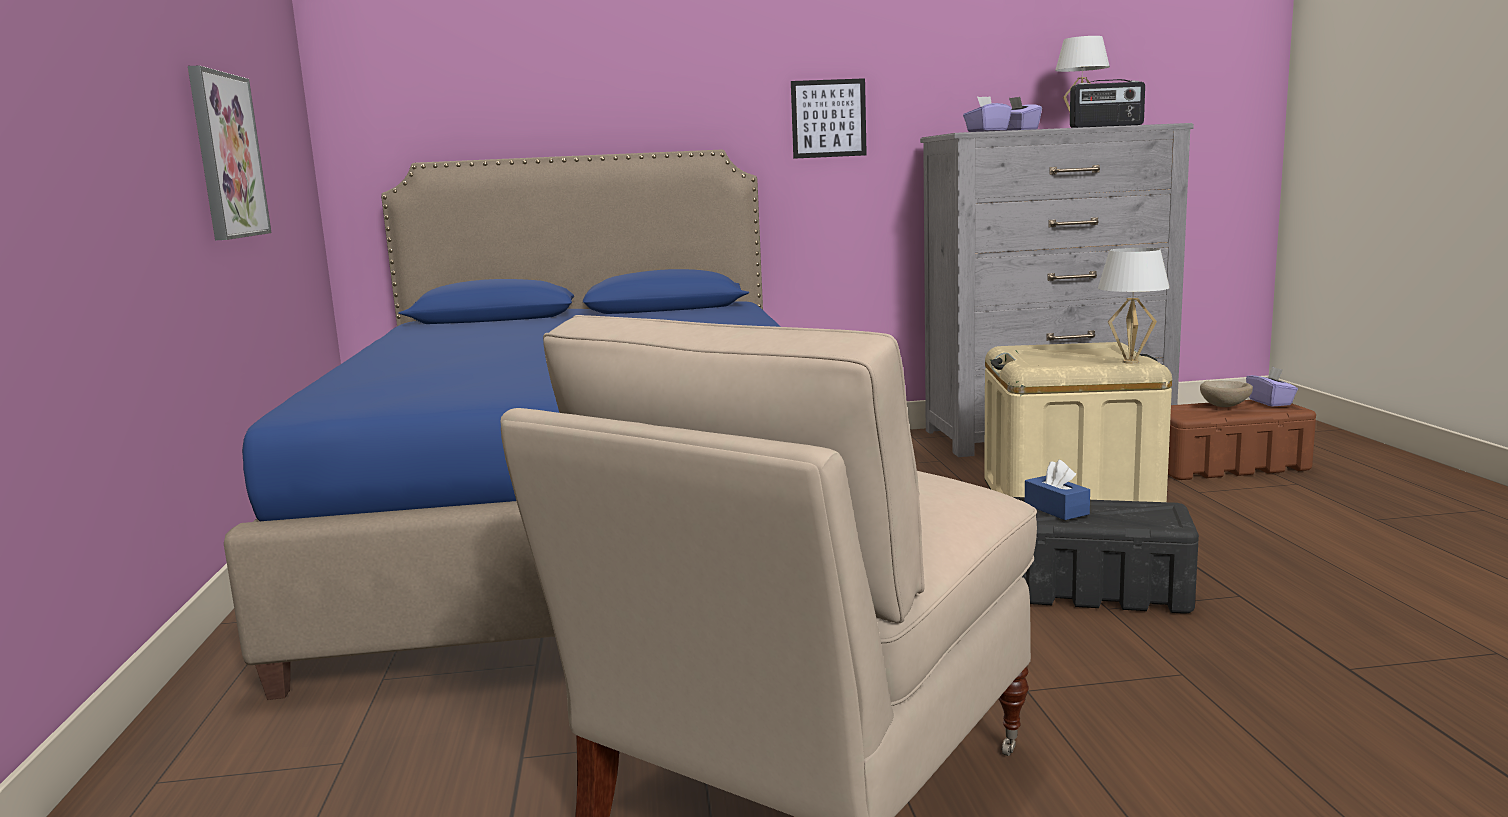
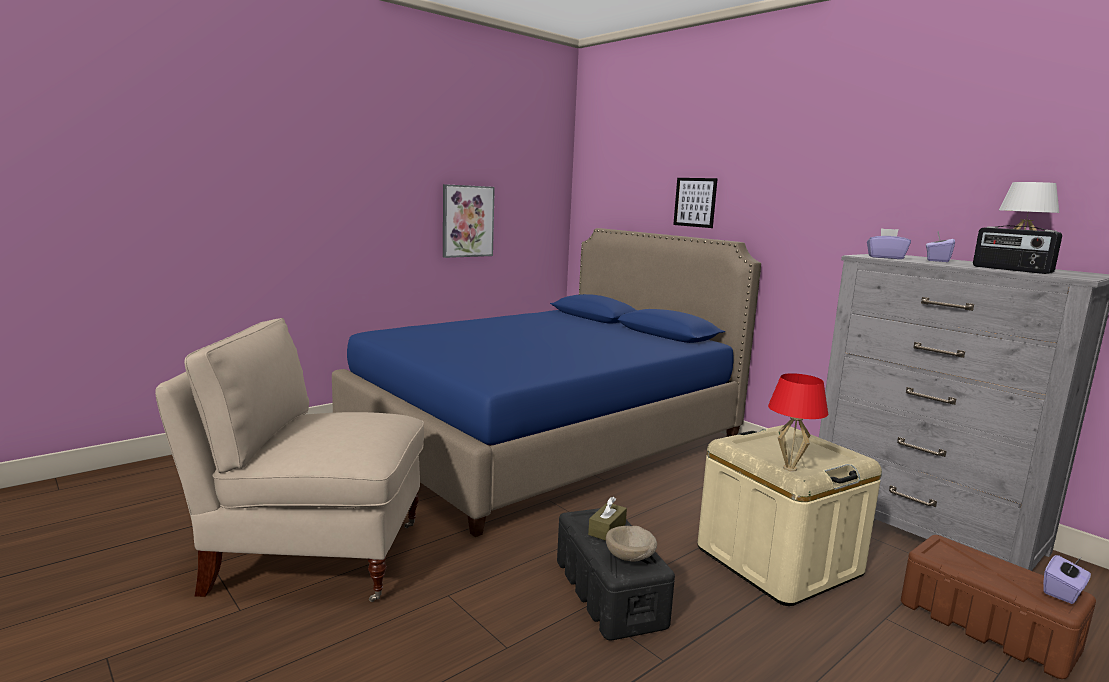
camera: 55 degrees right, 0 degrees up
picture [791,78,867,159] -> picture moved to [673,178,718,228]
blue tissue box [1025,460,1090,520] -> brown tissue box [588,497,627,541]
white table lamp [1098,248,1170,364] -> red table lamp [768,373,828,471]
beige bowl [1200,381,1253,407] -> beige bowl moved to [606,526,657,562]

